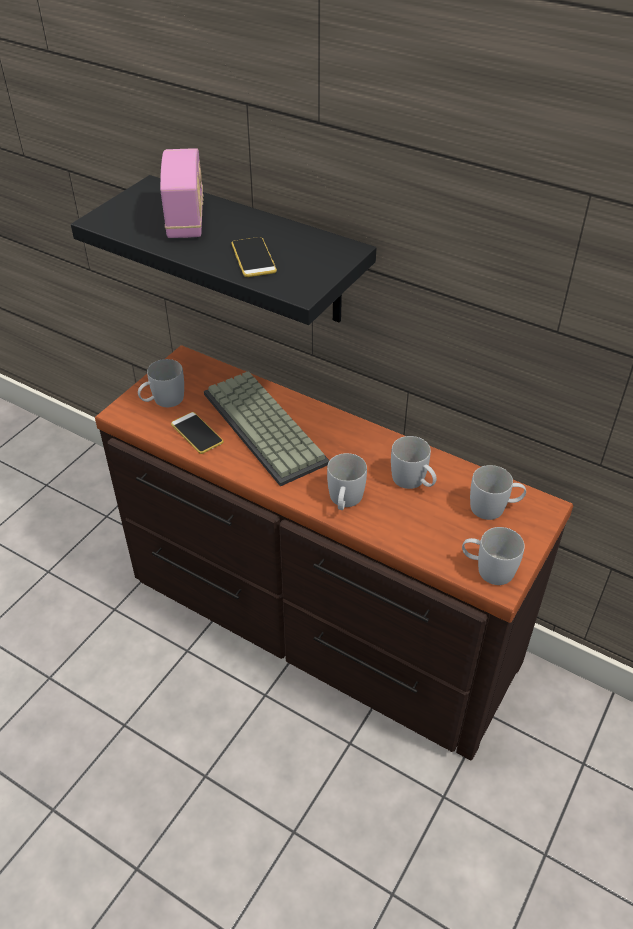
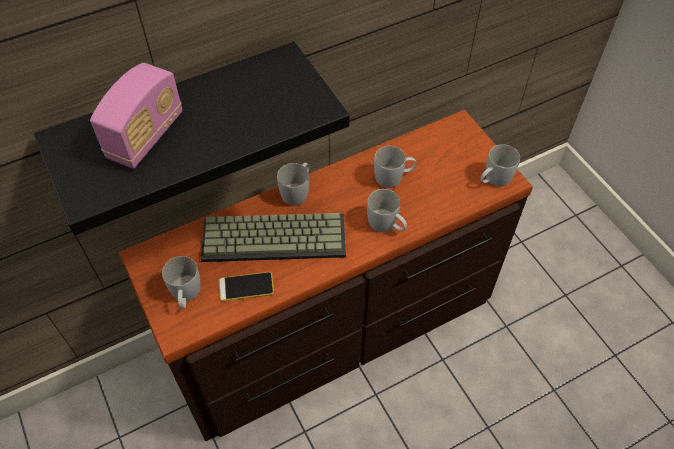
camera: 60 degrees left, 10 degrees up
radio [160,148,204,238] -> radio turned 90 degrees clockwise [90,63,182,169]
phone [231,237,277,277] -> none
white mug [470,465,526,520] -> white mug moved to [277,163,309,206]

